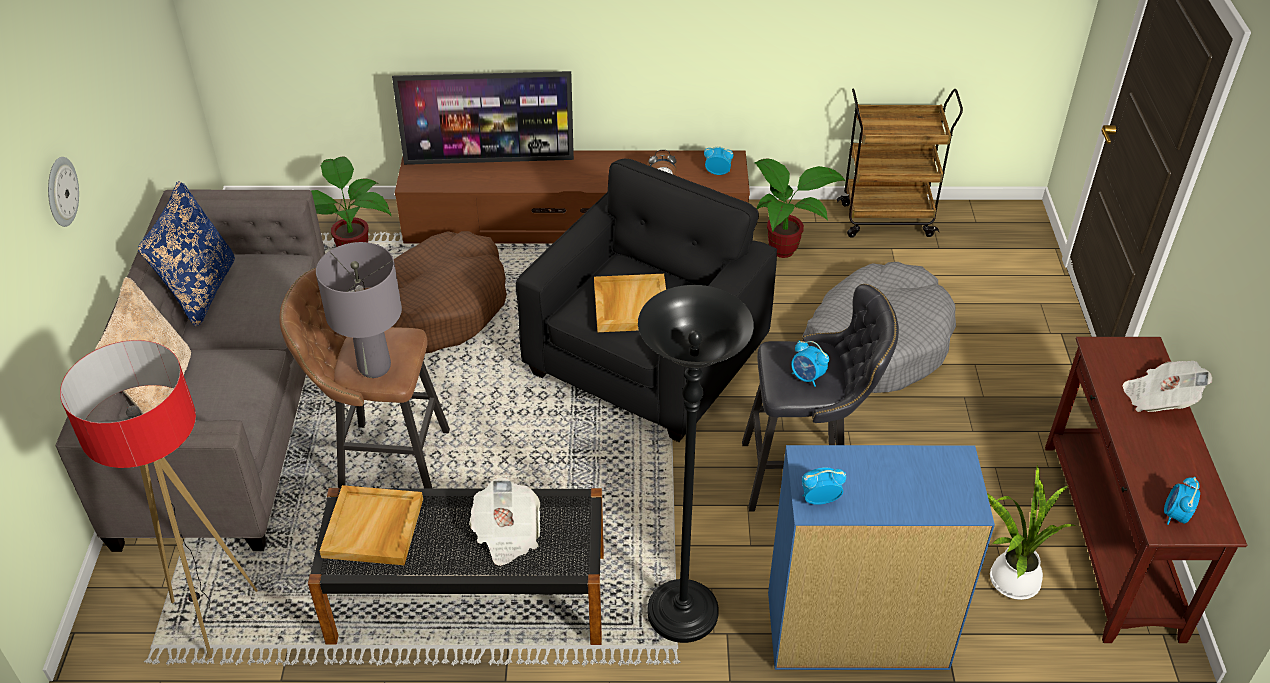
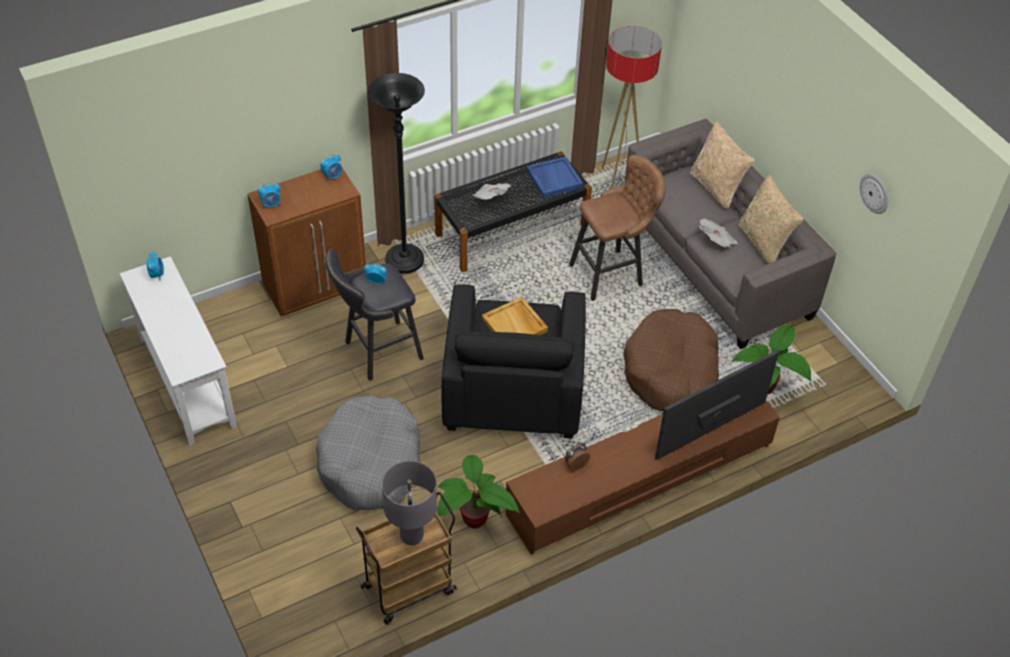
camera: 150 degrees right, 5 degrees up
wall clock [48,157,79,227] -> wall clock moved to [860,174,889,214]
blue pillow [138,181,235,327] -> beige pillow [739,175,803,264]
grey table lamp [316,242,402,378] -> grey table lamp moved to [382,461,437,545]
beige tray [320,485,423,565] -> blue tray [527,156,583,198]
alarm clock [704,146,733,175] -> alarm clock moved to [258,182,281,209]
blue cabinet [768,445,995,670] -> brown cabinet [247,168,366,317]
potted plant [987,464,1075,600] -> none
brown console table [1045,337,1247,643] -> white console table [119,256,237,446]
newspaper [1122,361,1212,412] -> newspaper moved to [699,219,738,247]

